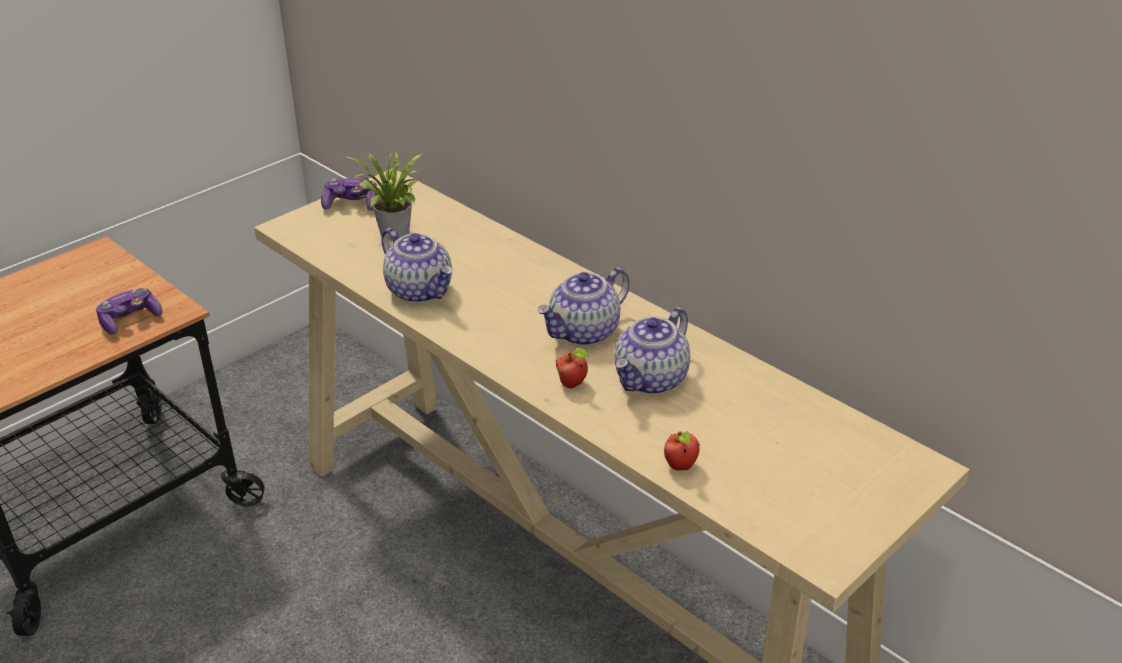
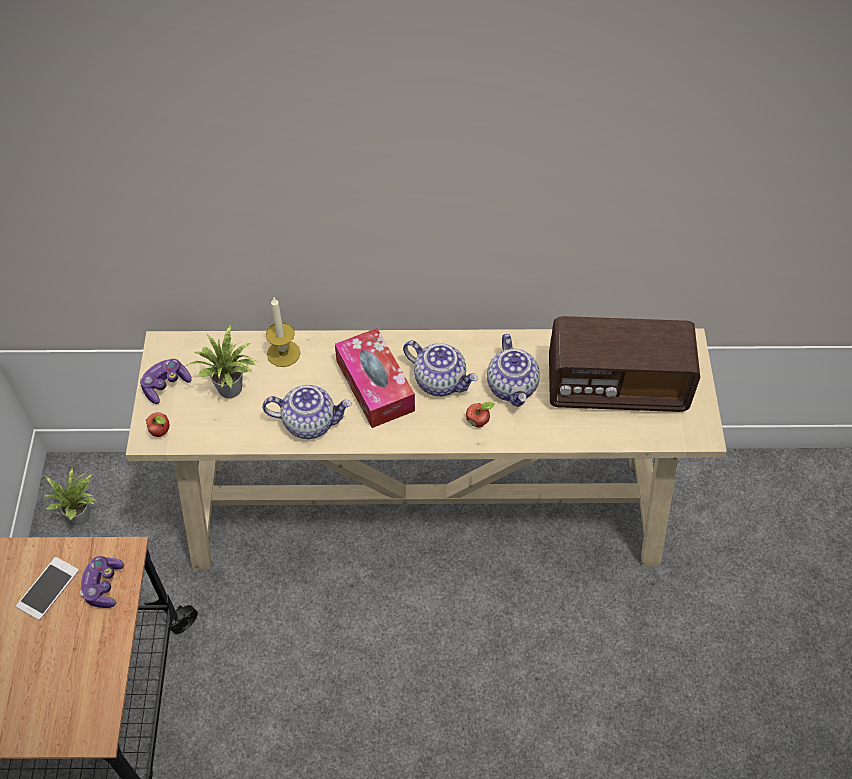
camera: 45 degrees left, 20 degrees up
teapot [537,267,630,346] -> teapot turned 60 degrees counterclockwise [403,341,478,396]
apple [664,431,700,471] -> apple moved to [146,412,169,437]
none -> phone [16,557,79,620]
none -> potted plant [44,467,95,525]
none -> candle [266,298,300,367]
none -> tissue box [335,328,415,428]
none -> radio [549,316,700,412]

